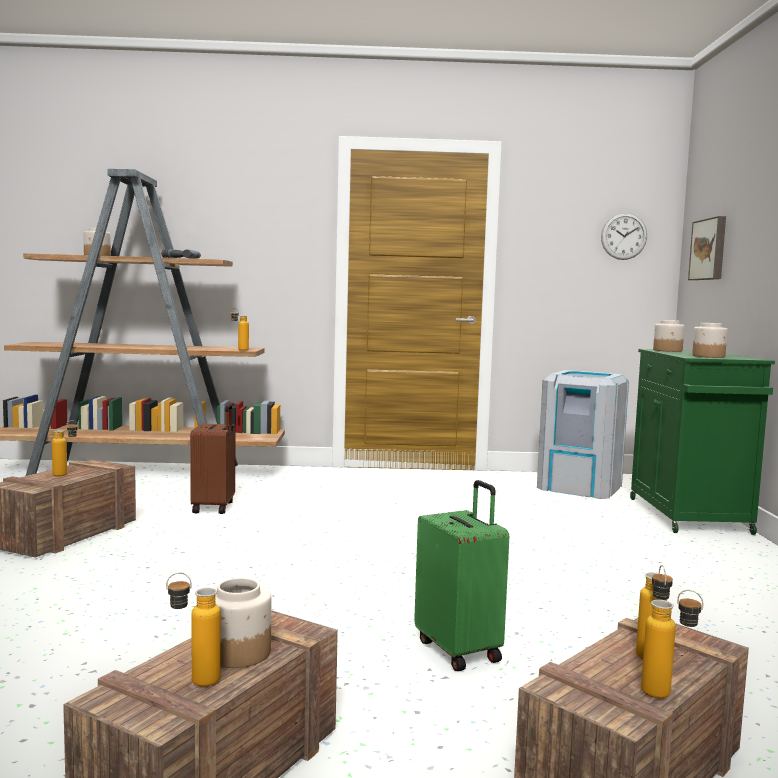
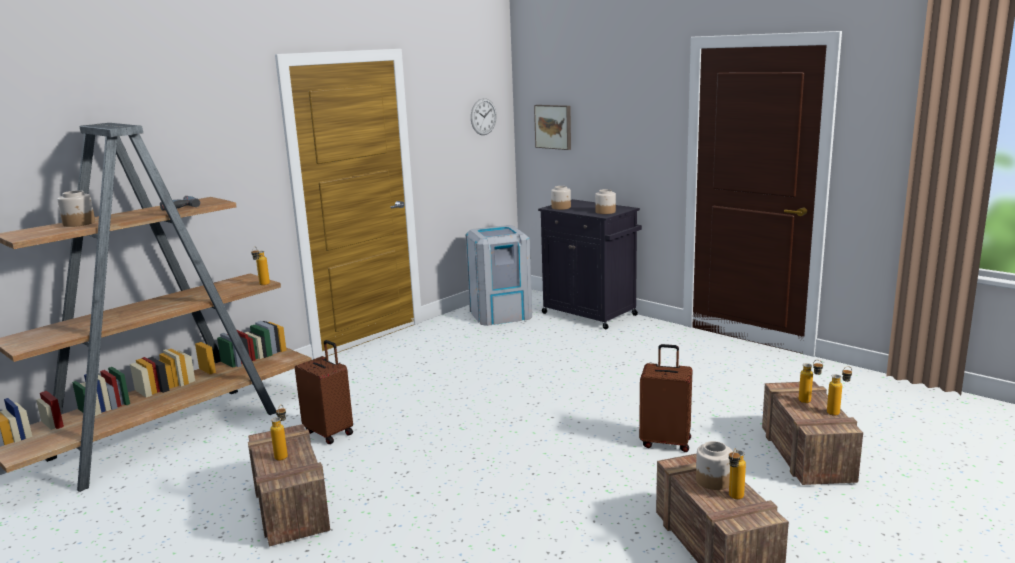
camera: 45 degrees left, 10 degrees up
green suitcase [414,480,509,671] -> brown suitcase [639,344,692,452]
green cabinet [630,349,775,535] -> black cabinet [538,199,642,330]

